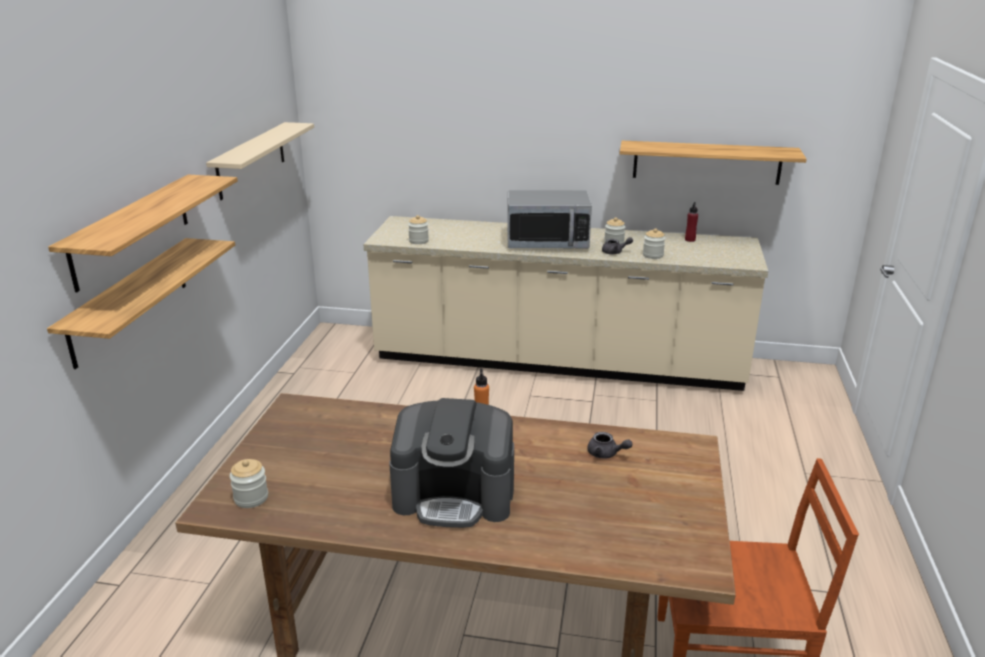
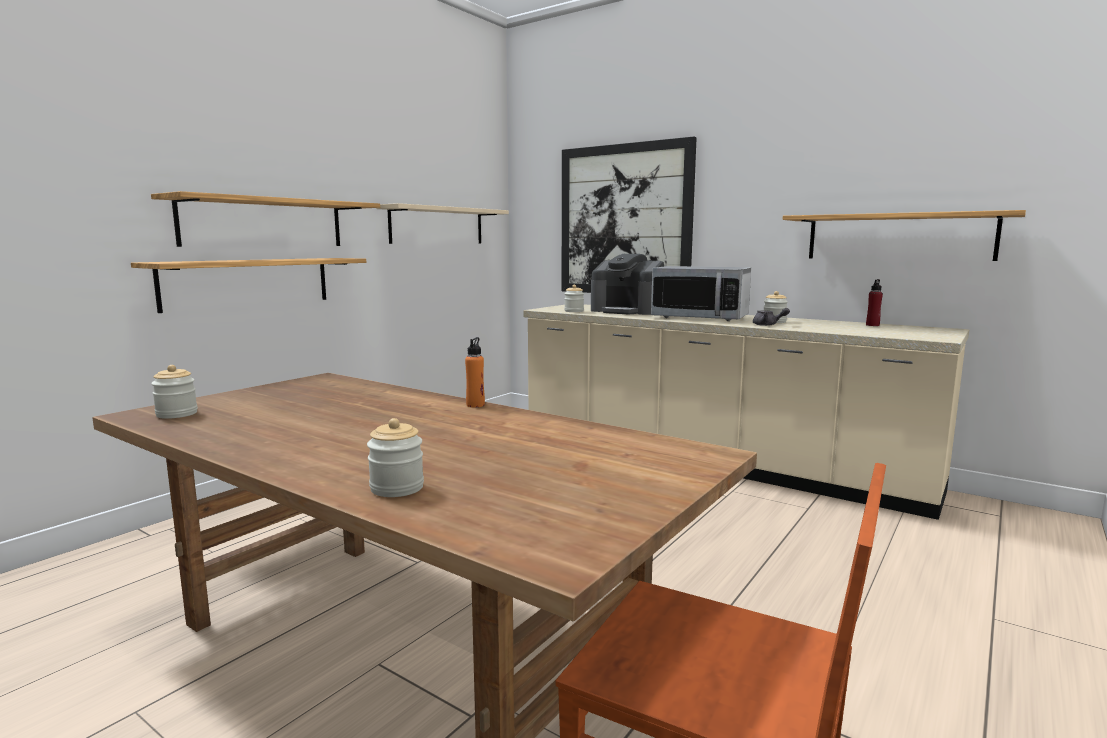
camera: 25 degrees right, 15 degrees down
coffee machine [389,398,514,528] -> coffee machine moved to [591,254,664,315]
grey teapot [587,432,632,458] -> none
jar [643,229,665,259] -> jar moved to [367,418,424,497]
none -> picture [562,137,697,293]

